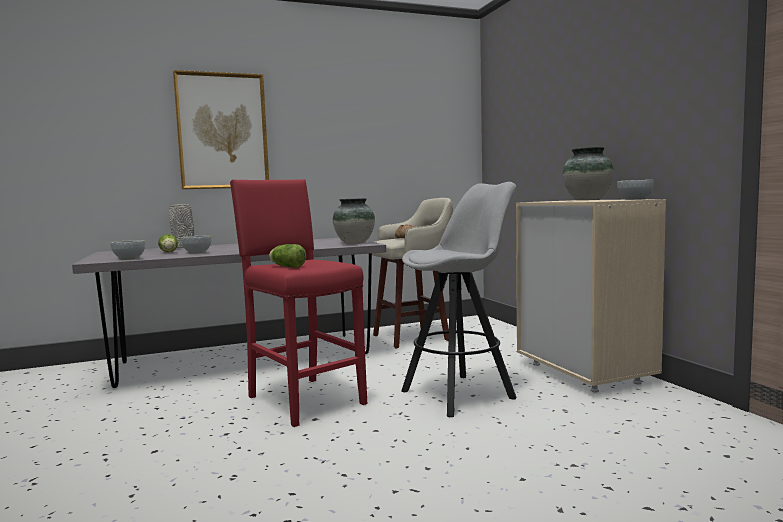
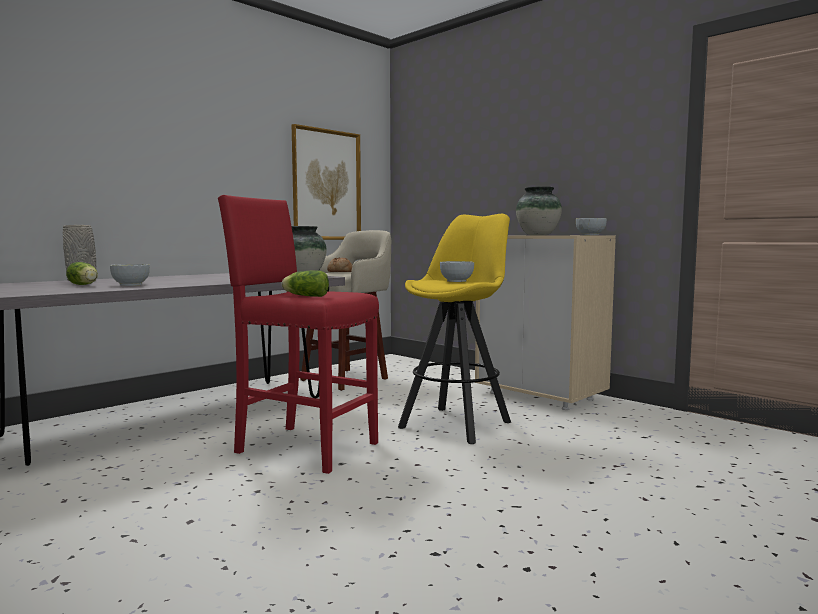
camera: 25 degrees left, 0 degrees up
bowl [111,240,145,260] -> bowl moved to [440,261,474,282]
picture [173,70,269,189] -> picture moved to [292,124,361,240]
grey stool [401,182,516,417] -> yellow stool [398,214,511,444]

